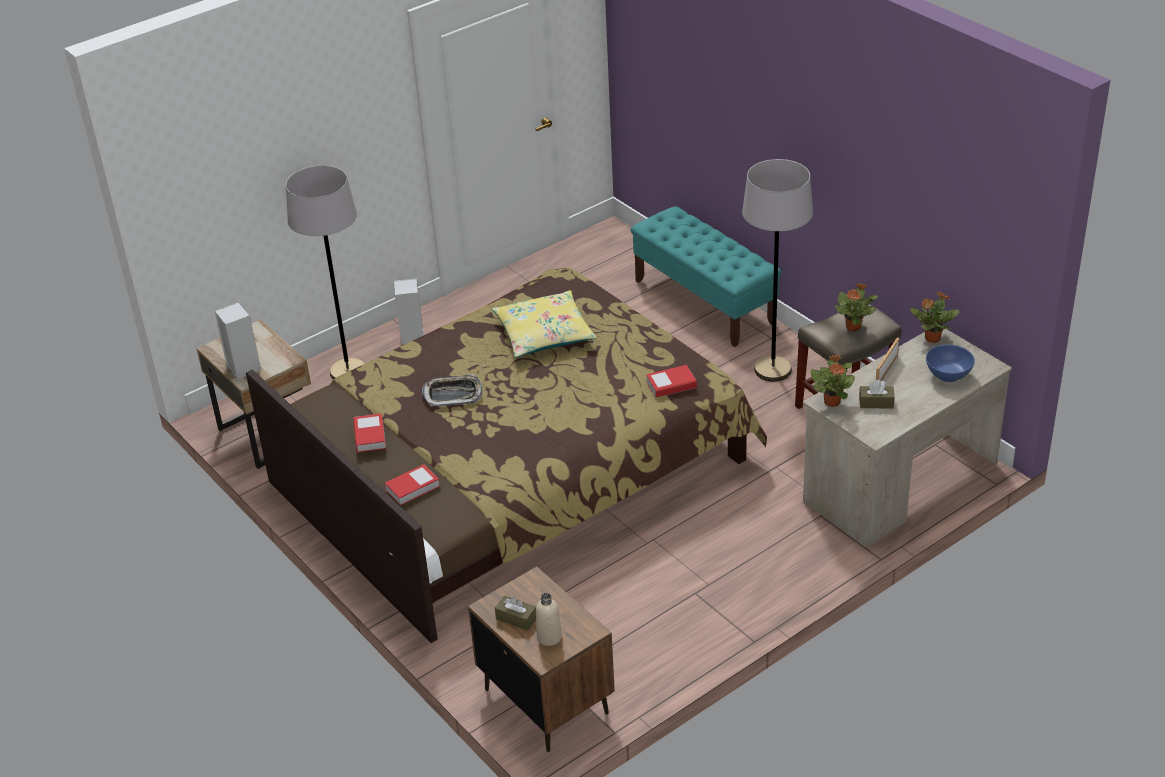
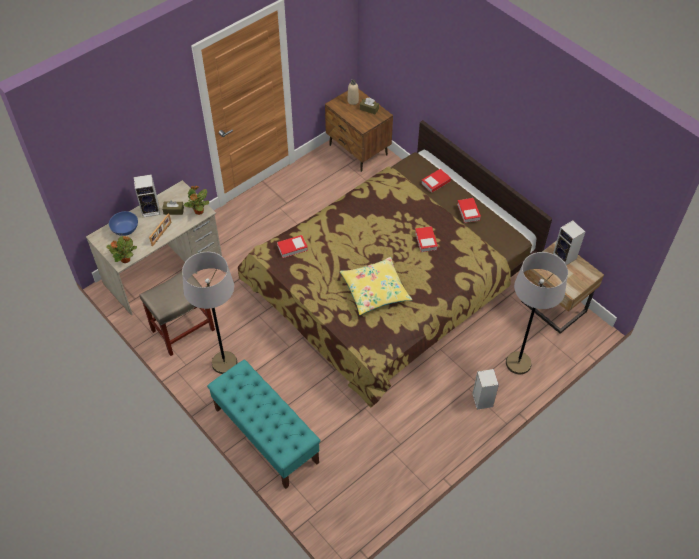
camera: 175 degrees right, 15 degrees up
tray [422,374,482,406] -> book [415,226,438,252]
potted plant [835,283,878,331] -> none
none -> speaker [134,174,160,217]

